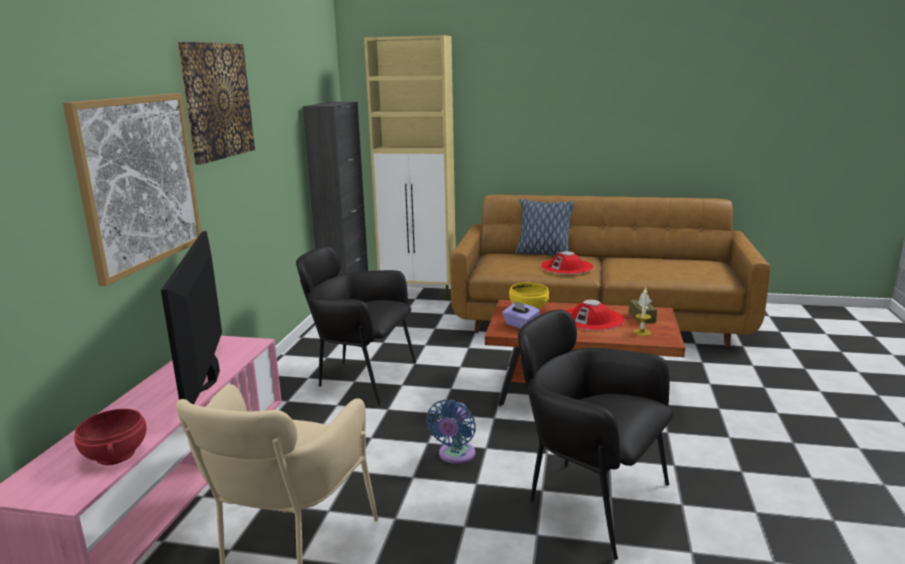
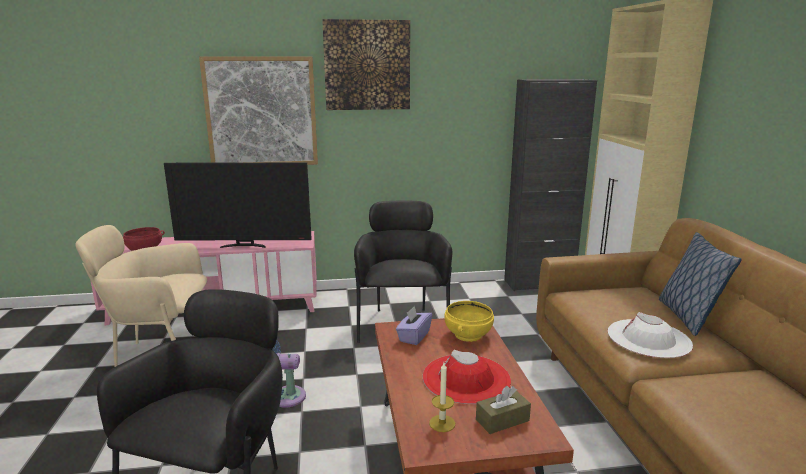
camera: 70 degrees right, 0 degrees up
television [161,231,222,404] -> television turned 150 degrees counterclockwise [164,162,312,248]
red hat [540,251,594,274] -> white hat [608,312,693,358]

